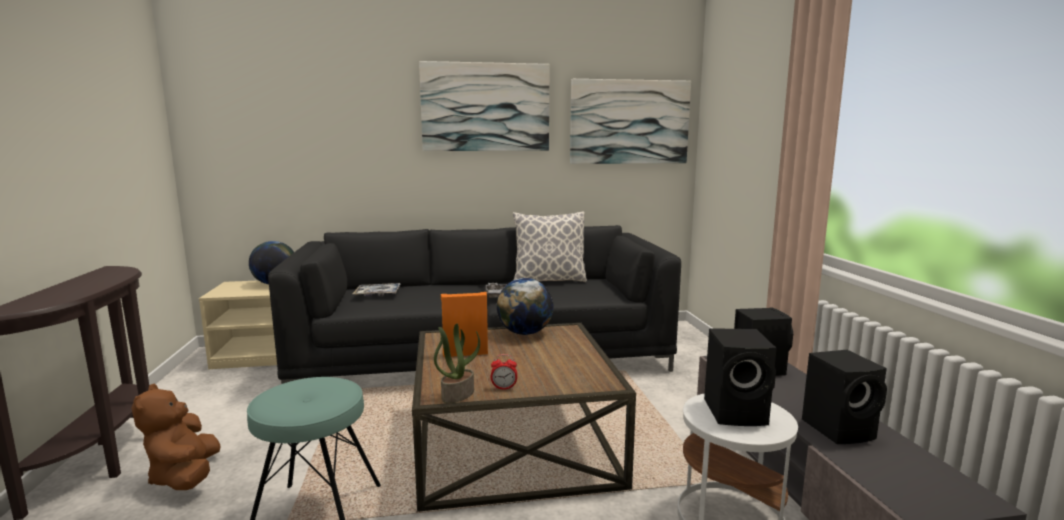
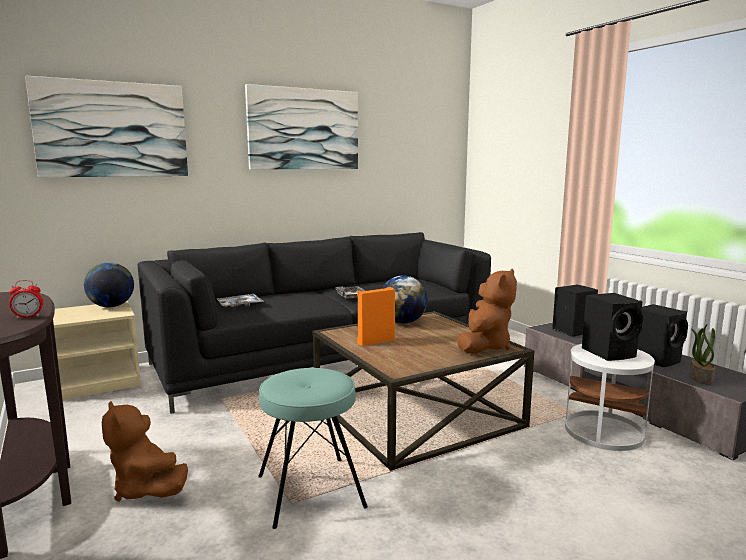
camera: 20 degrees left, 0 degrees up
potted plant [434,324,480,403] -> potted plant moved to [690,324,715,384]
alarm clock [491,354,517,390] -> alarm clock moved to [9,280,43,318]
pillow [513,211,587,282] -> none
picture [570,79,691,164] -> picture moved to [25,76,188,178]
none -> brown plush toy [457,269,517,354]

